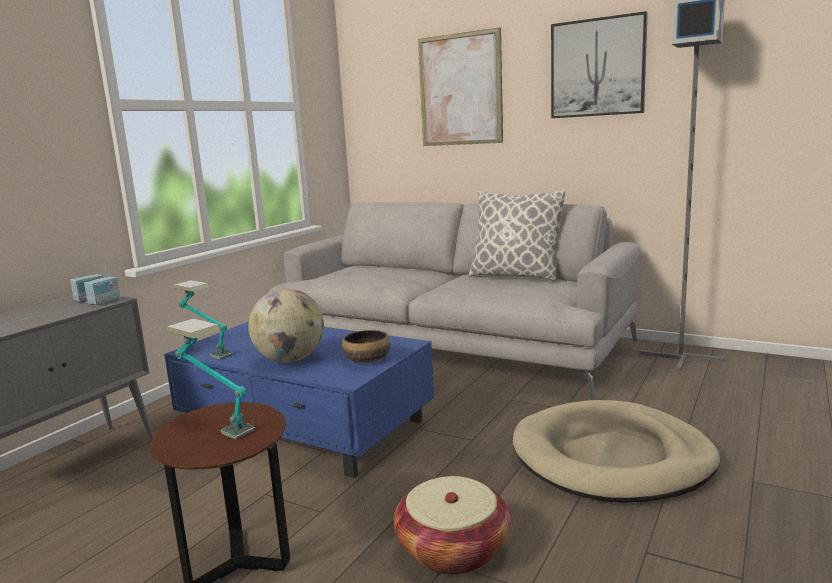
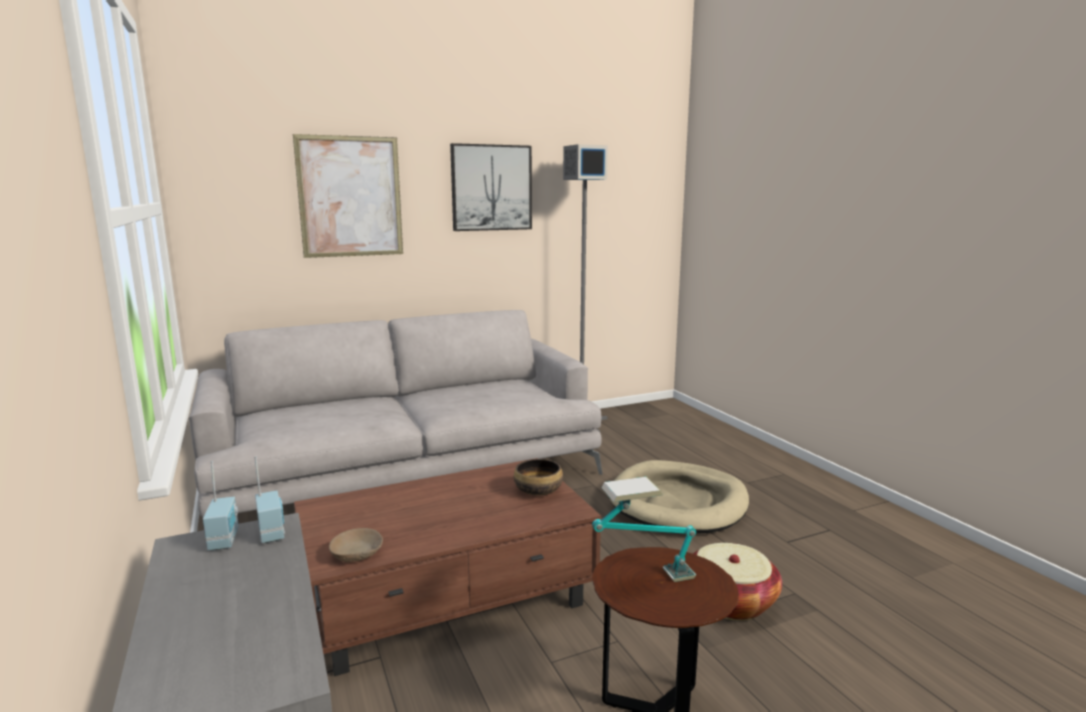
camera: 55 degrees left, 0 degrees up
blue coffee table [164,321,434,478] -> brown coffee table [294,458,601,676]
table lamp [173,280,233,359] -> beige bowl [329,528,383,562]
globe [248,289,324,363] -> none
pillow [468,190,565,281] -> none

